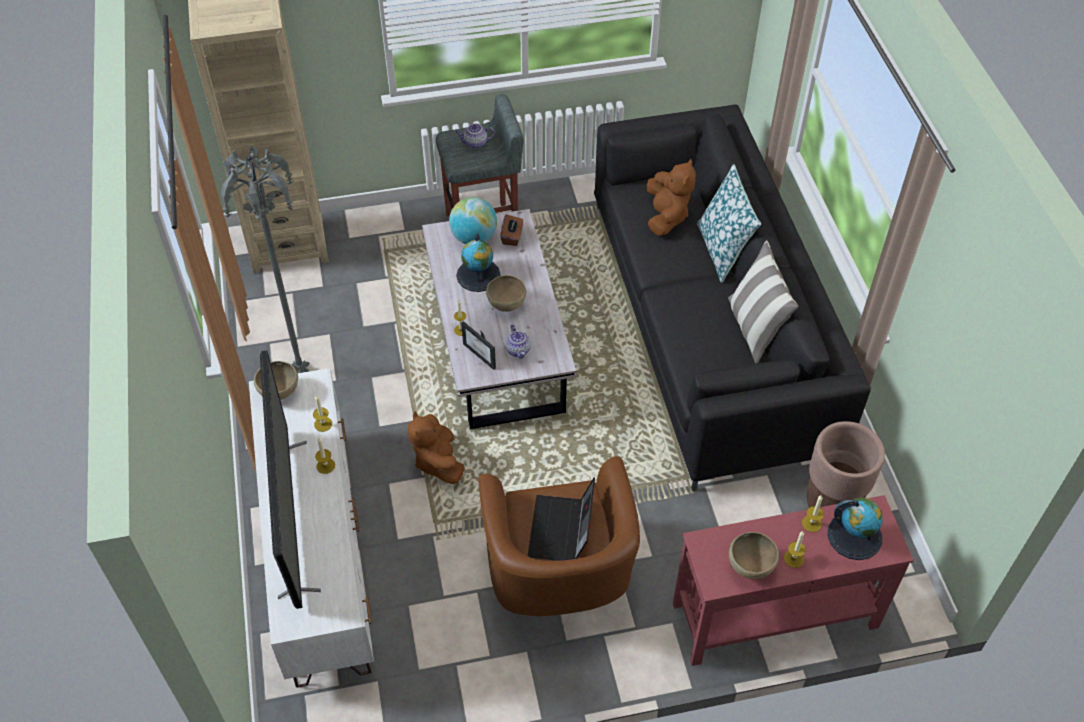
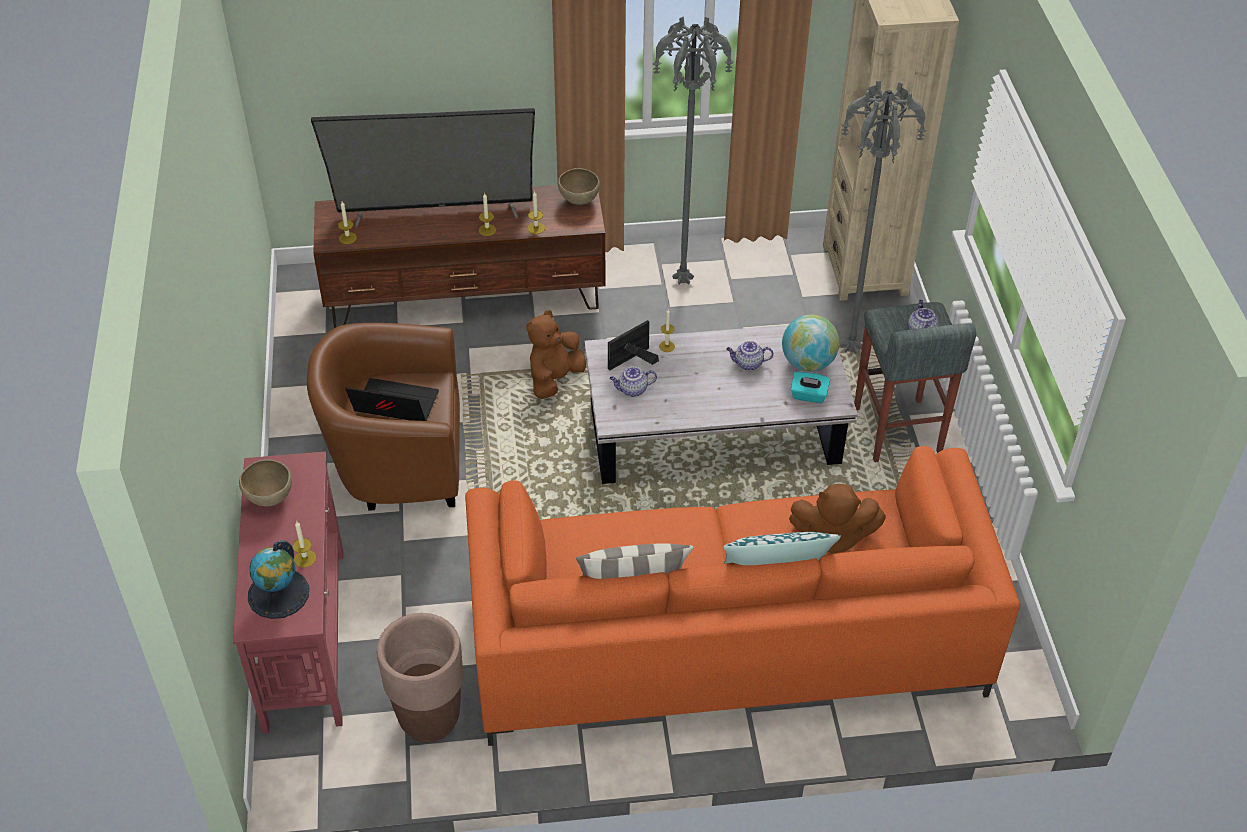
camera: 95 degrees right, 5 degrees down
white tv stand [249,368,374,688] -> brown tv stand [313,185,605,328]
brown plush toy [408,411,465,484] -> brown plush toy turned 45 degrees counterclockwise [526,310,586,399]
globe [456,233,500,292] -> teapot [726,341,773,371]
brown bowl [486,275,526,312] -> none
brown tissue box [500,214,523,246] -> turquoise tissue box [791,371,830,403]
black sofa [594,104,871,491] -> orange sofa [465,446,1020,746]
candle [784,531,806,568] -> candle moved to [338,201,357,244]
none -> grey floor lamp [840,81,927,355]

